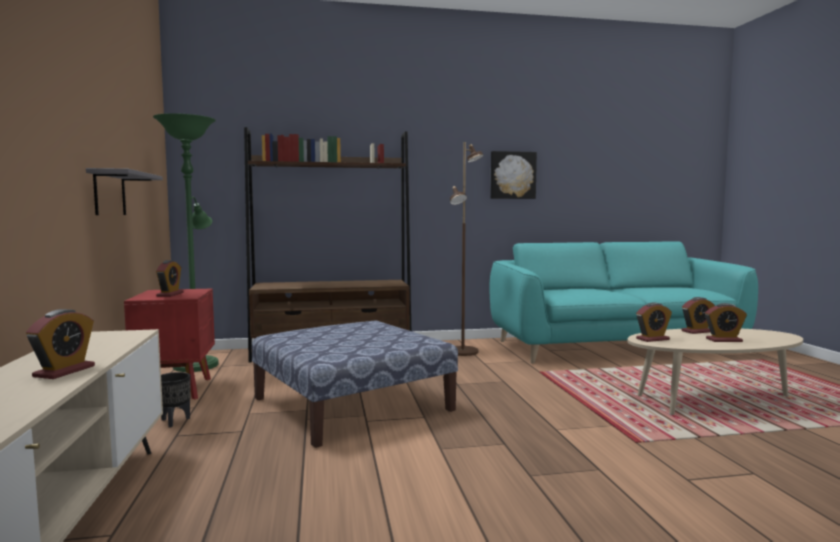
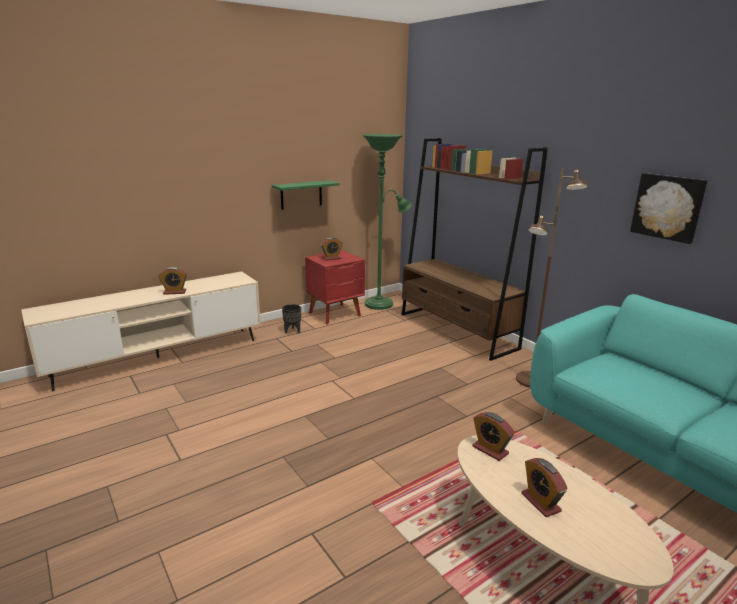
camera: 65 degrees right, 15 degrees up
grey shelf [86,168,163,215] -> green shelf [272,180,339,210]
ottoman [252,320,458,448] -> none
alarm clock [681,297,715,334] -> none

